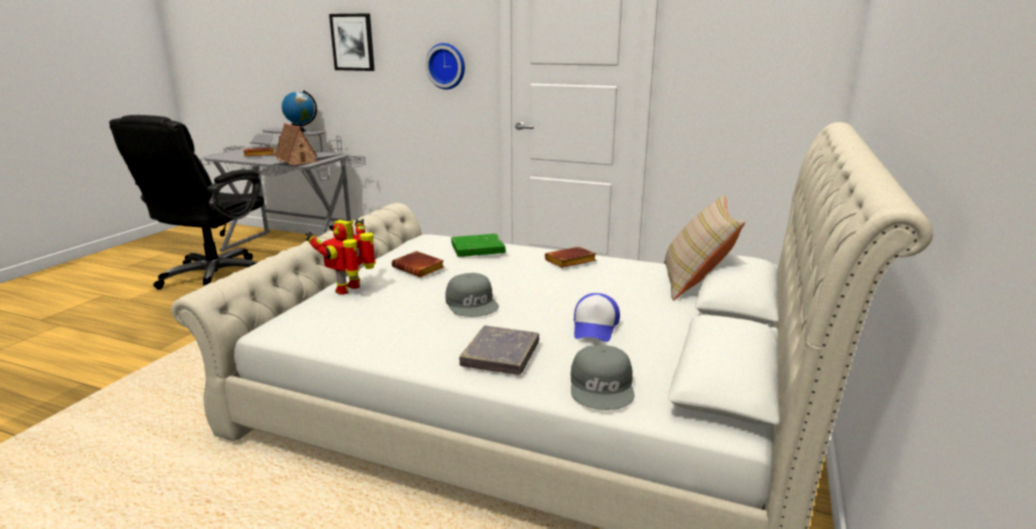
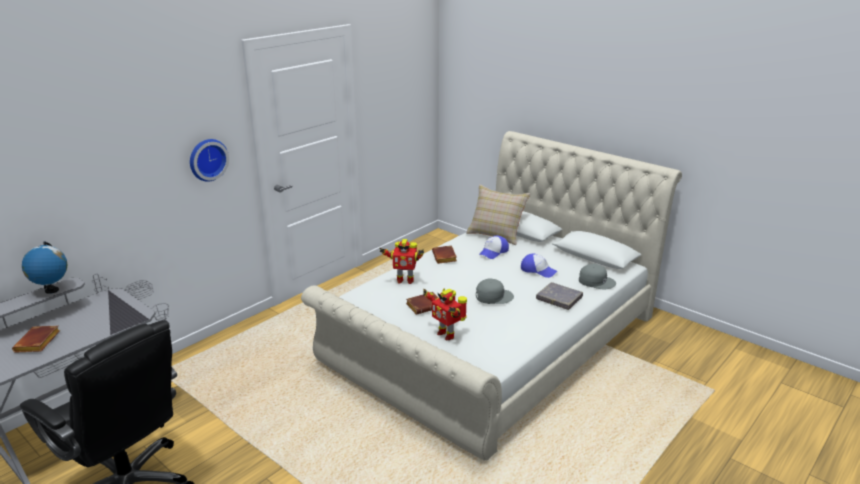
camera: 70 degrees left, 5 degrees up
toy house [274,123,319,165] -> none
picture [329,13,375,71] -> none
green book [451,234,506,257] -> toy robot [379,239,424,284]
none -> cap [479,236,509,259]

